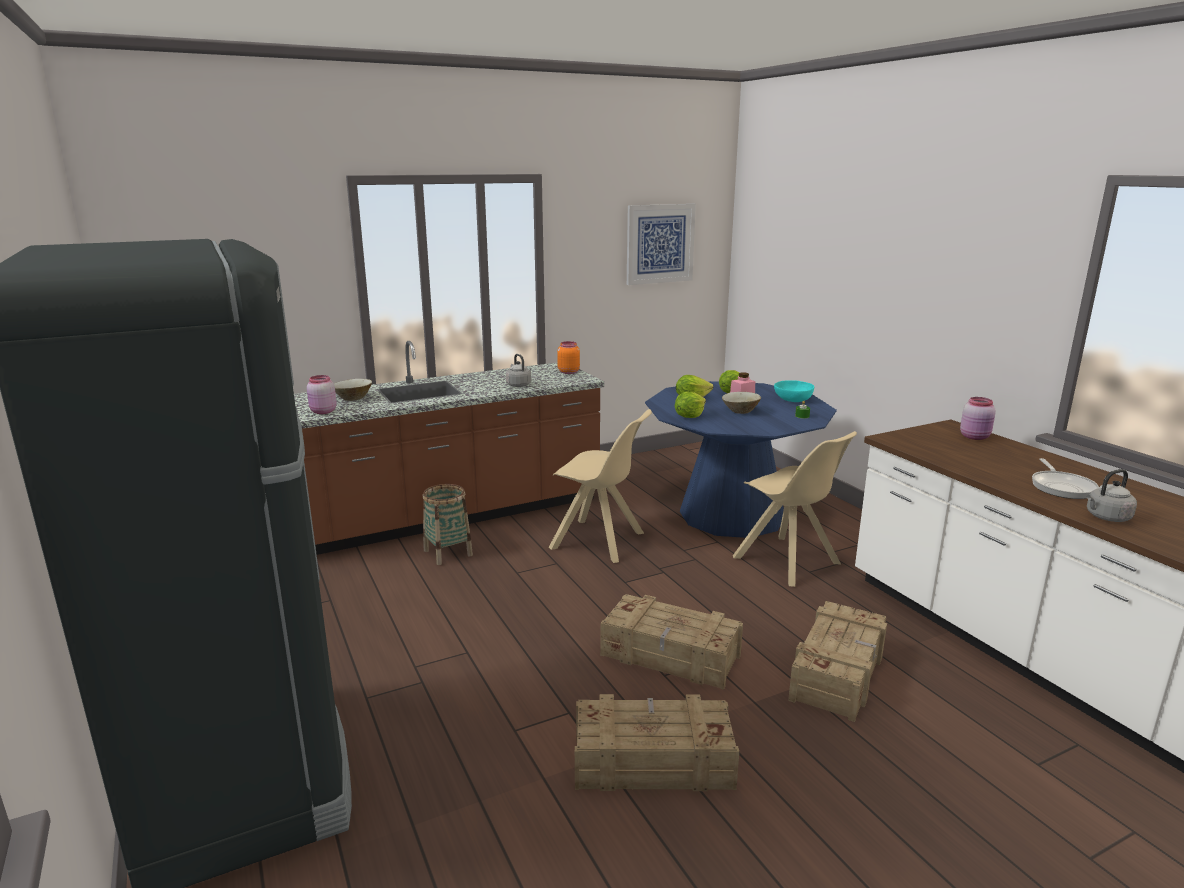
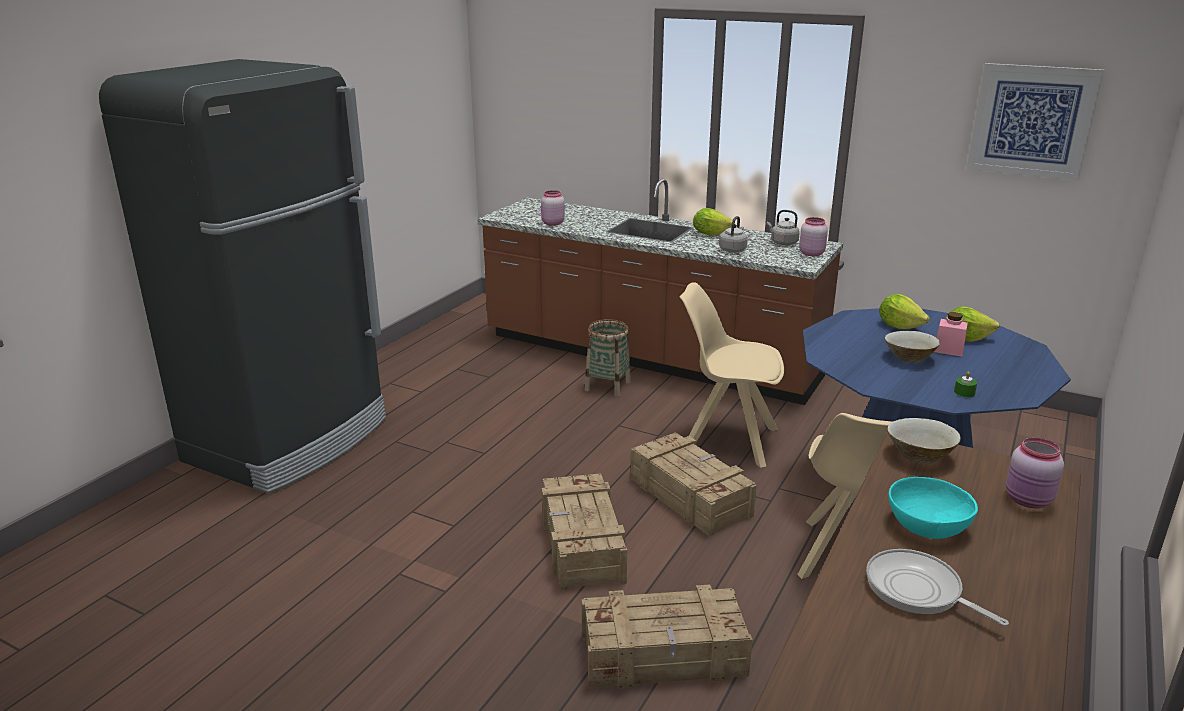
camera: 55 degrees right, 5 degrees up
beige bowl [334,379,372,401] -> beige bowl moved to [887,418,961,464]
beige chair [549,409,652,563] -> beige chair turned 120 degrees clockwise [680,282,784,468]
orange jar [557,341,580,374] -> pink jar [799,217,828,256]
crate [575,694,739,791] -> crate moved to [630,432,757,537]
lettuce [675,392,706,418] -> lettuce moved to [693,208,733,236]
turquoise bowl [774,380,814,402] -> turquoise bowl moved to [888,477,978,539]
frying pan [1032,458,1099,499] -> frying pan turned 75 degrees clockwise [866,549,1009,626]
grey kettle [1087,469,1137,522] -> grey kettle moved to [767,210,800,245]

